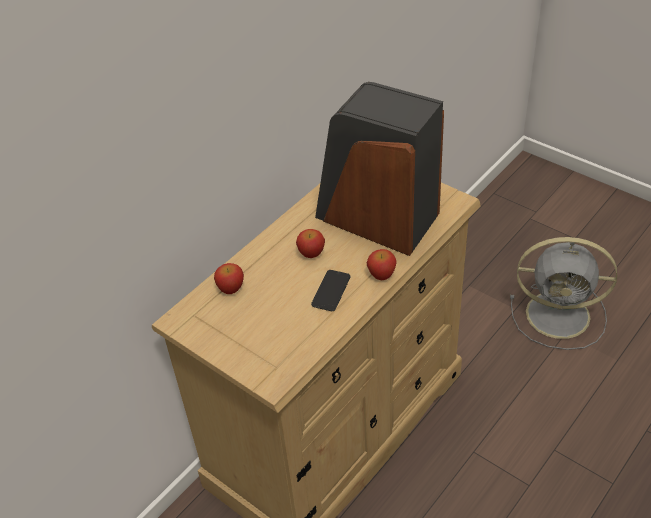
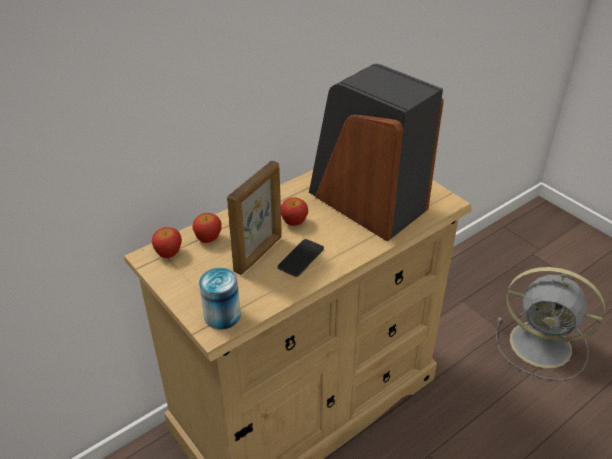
camera: 10 degrees right, 5 degrees down
apple [367,249,397,280] -> apple moved to [152,227,182,258]
none -> can [199,268,241,330]
none -> picture frame [227,161,282,275]

